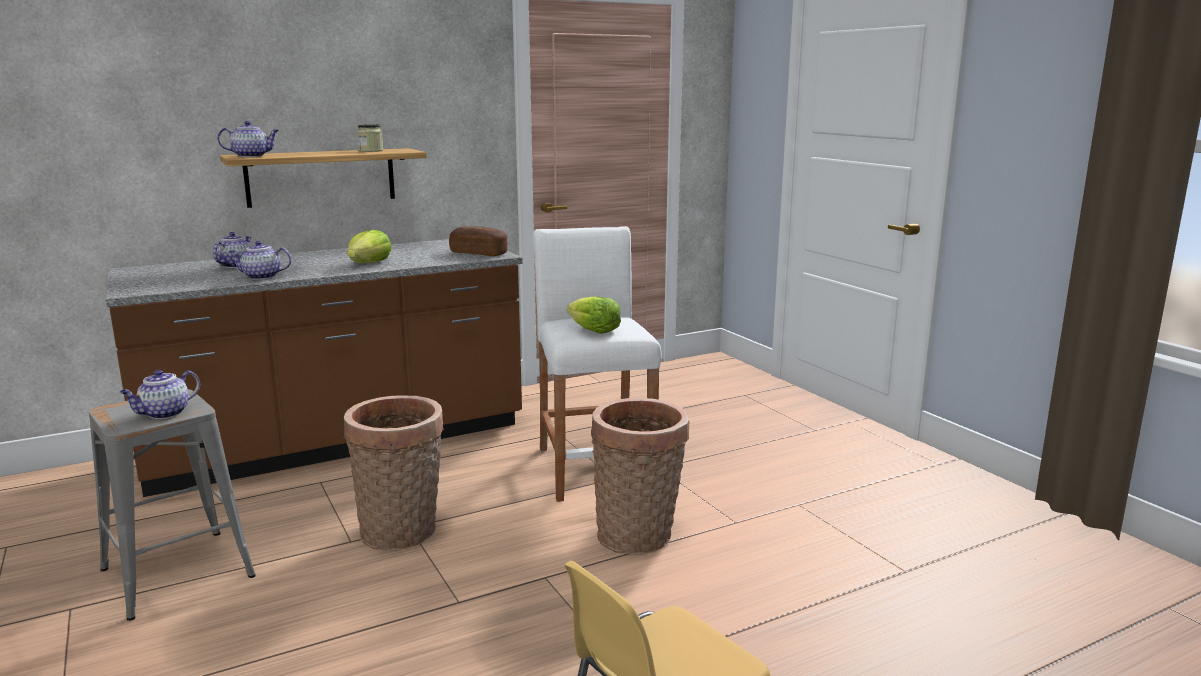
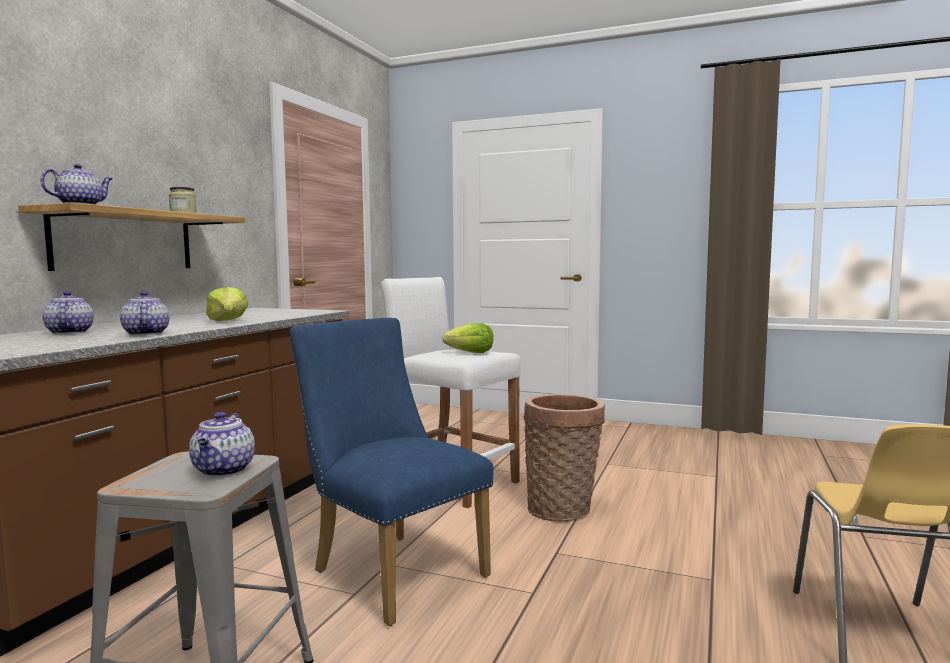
camera: 40 degrees left, 10 degrees down
teapot [228,241,292,280] -> teapot turned 105 degrees clockwise [120,291,169,335]
basket [344,395,444,551] -> blue chair [290,318,494,626]
bread [449,226,508,256] -> none

